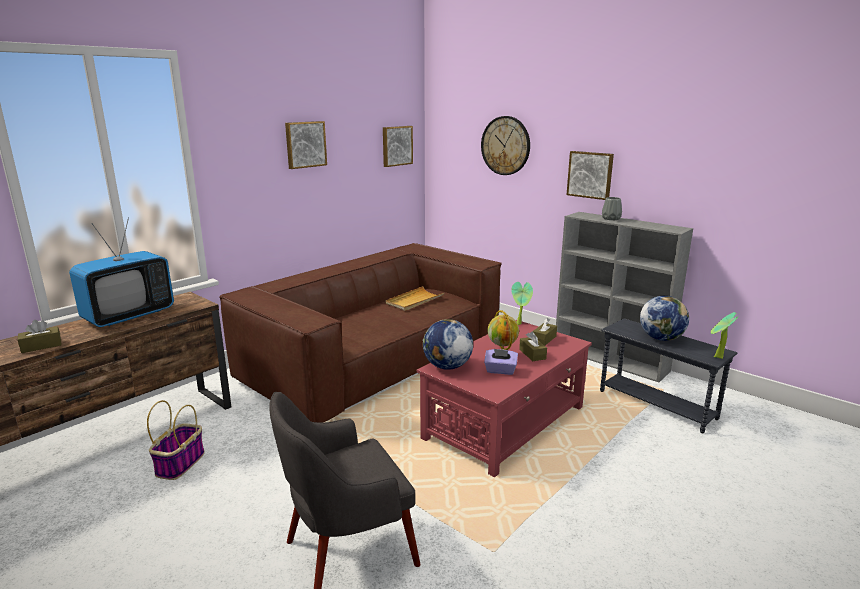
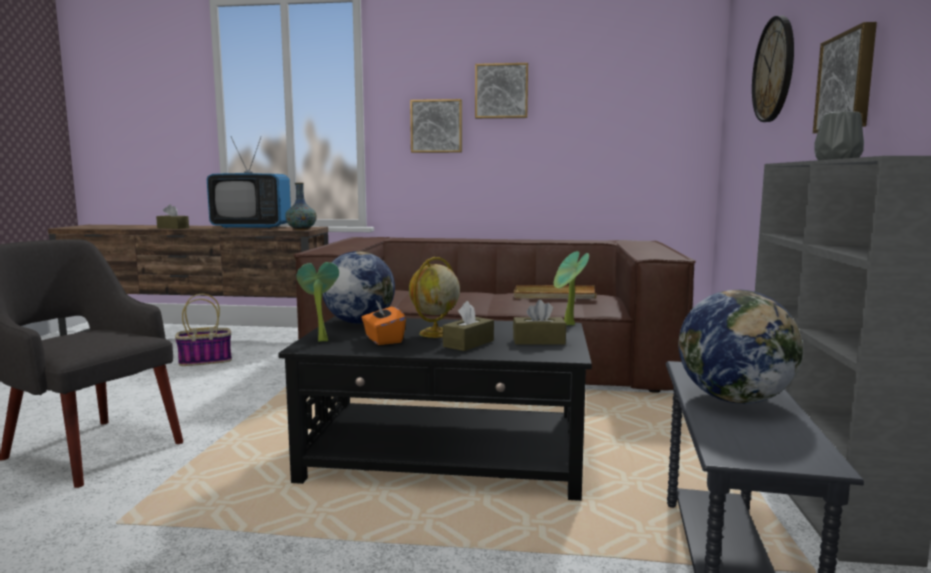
camera: 55 degrees right, 10 degrees down
picture [383,126,413,167] -> picture moved to [410,99,462,153]
red coffee table [417,320,592,477] -> black coffee table [278,316,592,501]
purple tissue box [484,349,518,375] -> orange tissue box [361,301,406,345]
potted plant [711,312,738,359] -> potted plant moved to [296,262,339,342]
none -> vase [285,183,317,230]

